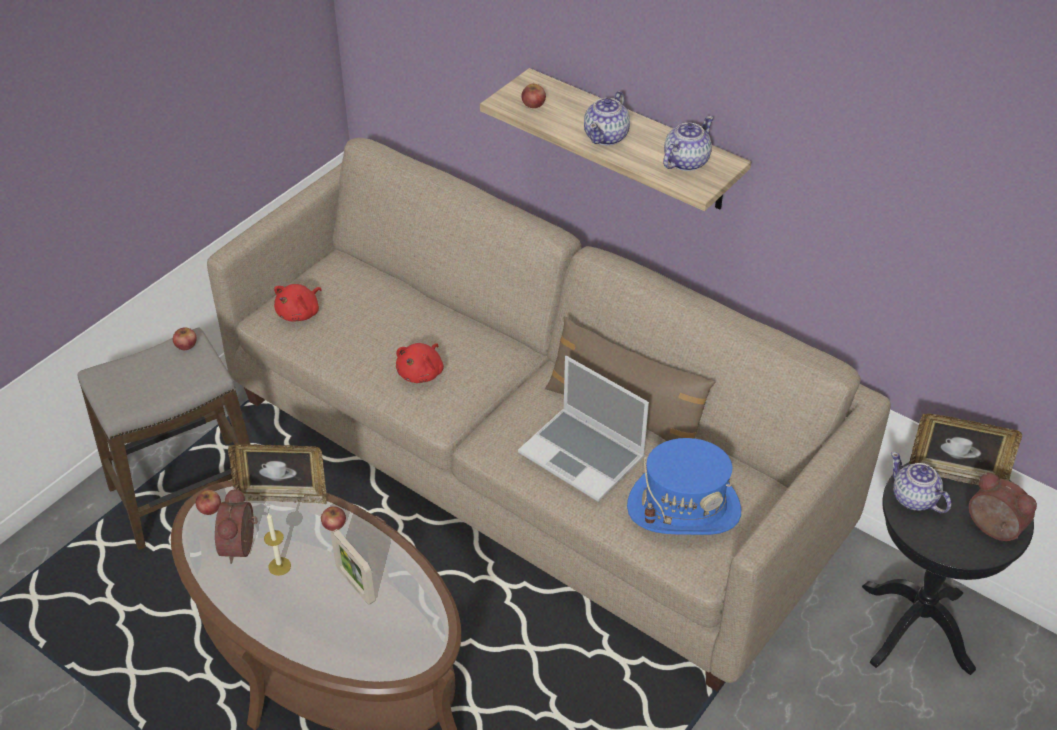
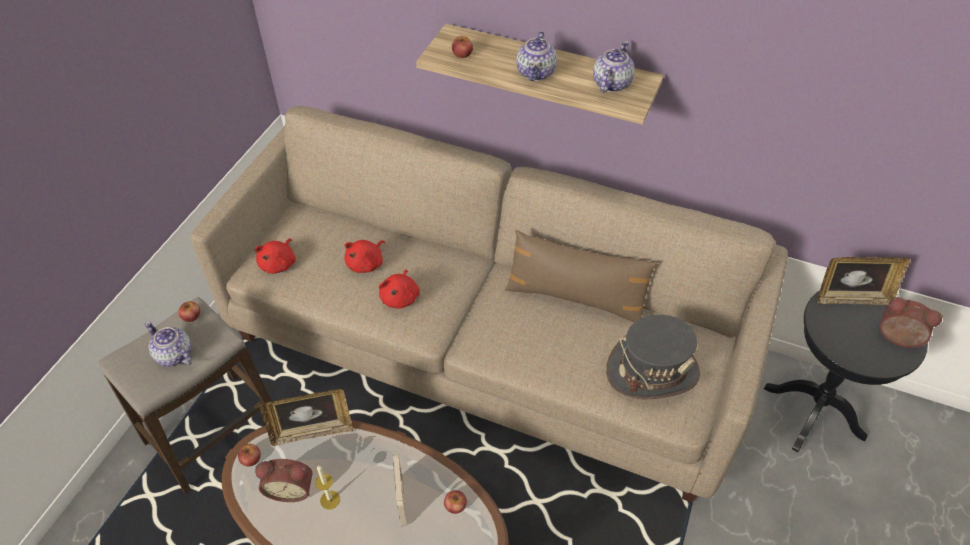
camera: 15 degrees left, 5 degrees up
alarm clock [215,488,258,564] -> alarm clock turned 75 degrees counterclockwise [255,459,313,502]
apple [321,506,346,531] -> apple moved to [444,490,467,514]
picture frame [331,529,375,605] -> picture frame turned 135 degrees counterclockwise [393,454,407,526]
laptop [518,356,649,502] -> none
blue hat [627,438,741,535] -> grey hat [606,315,700,399]
teapot [891,452,951,513] -> teapot moved to [145,322,192,367]
none -> red plush toy [344,240,385,273]

